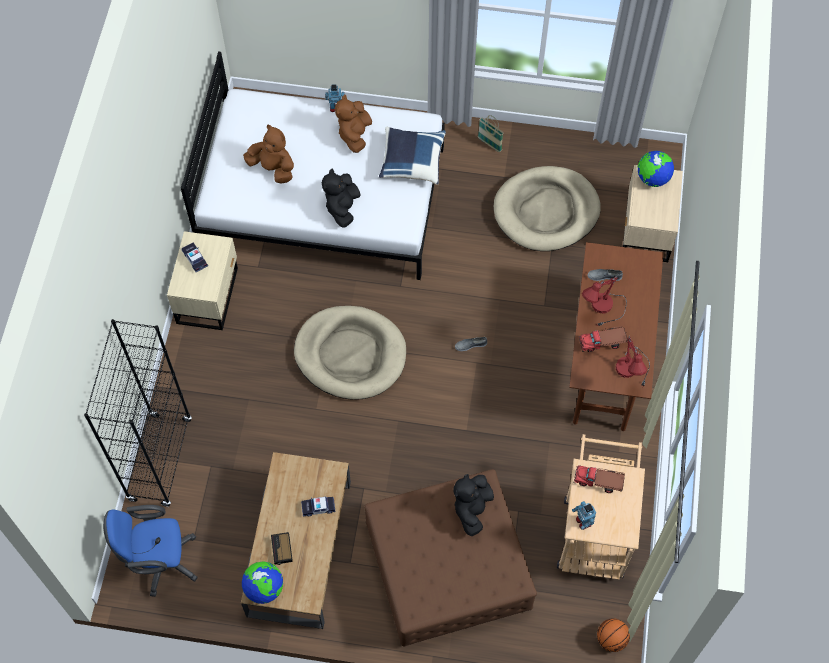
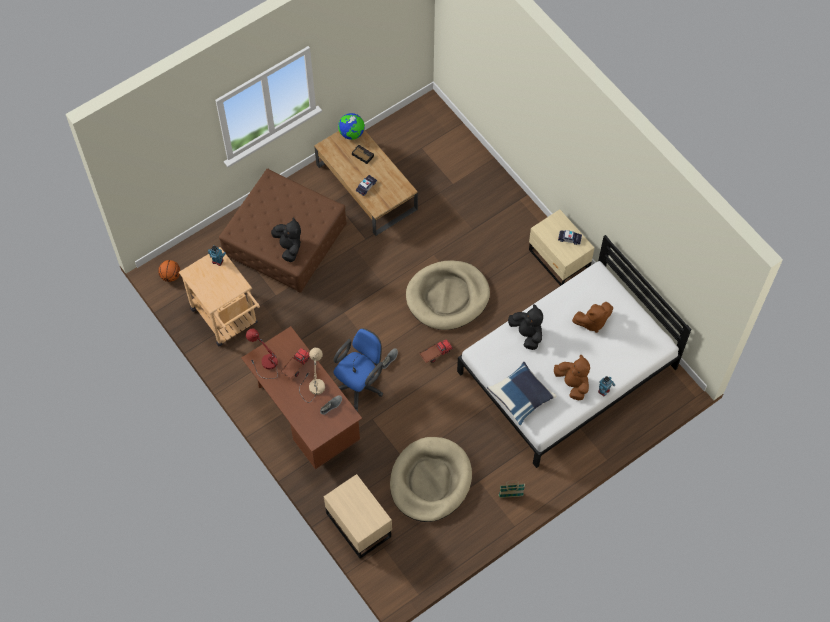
camera: 135 degrees right, 0 degrees up
black bookcase [84,319,192,507] -> none
blue office chair [103,505,198,597] -> blue office chair moved to [334,328,383,412]
toy truck [574,465,625,493] -> toy truck moved to [420,339,452,363]
red table lamp [582,276,627,326] -> beige table lamp [299,348,325,403]
globe [638,151,674,187] -> none

